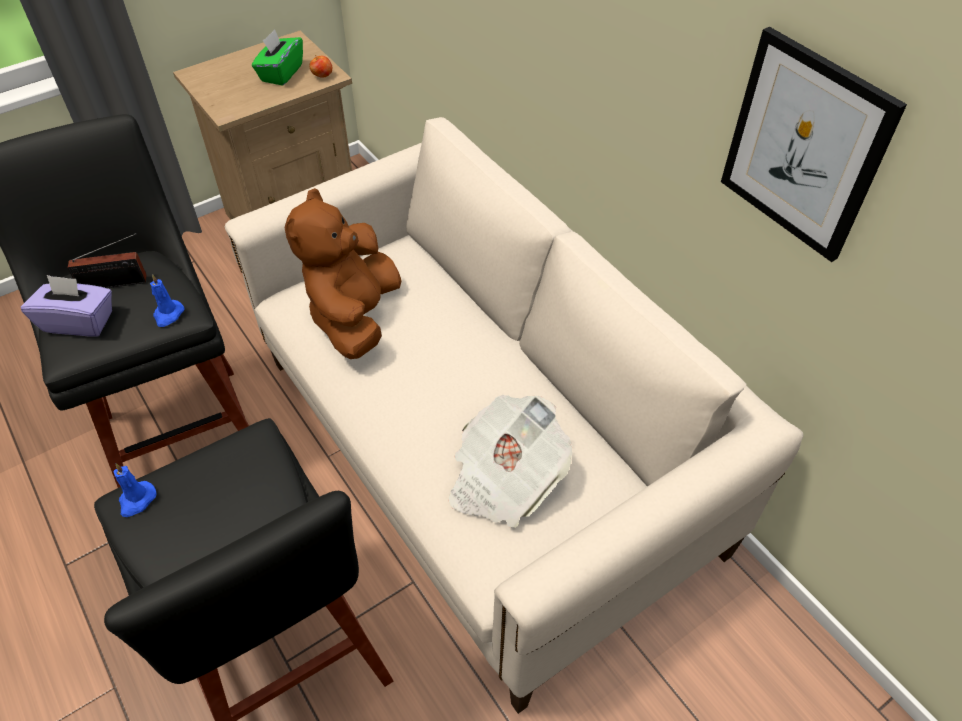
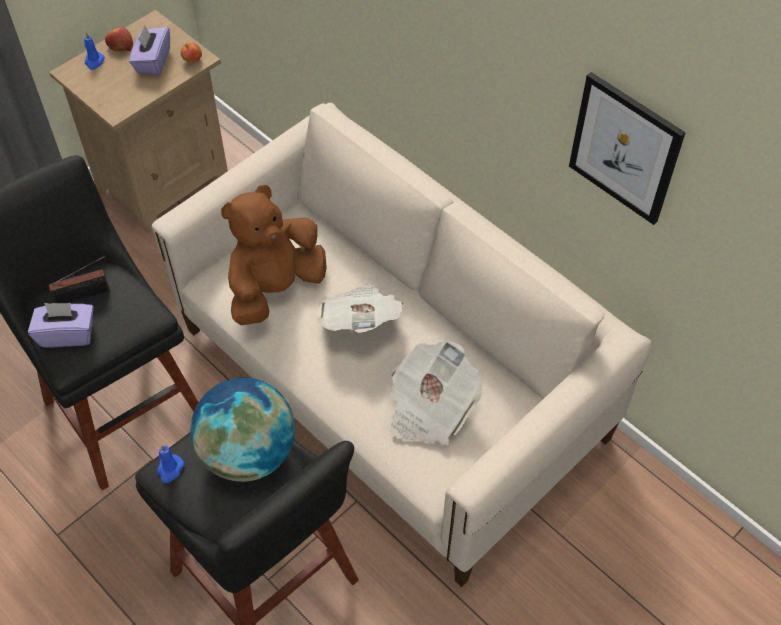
camera: 10 degrees left, 5 degrees up
blue candle [150,274,184,327] -> blue candle moved to [84,32,105,70]
green tissue box [252,29,303,86] -> purple tissue box [129,25,170,75]
brown plush toy [285,188,402,359] -> brown plush toy turned 45 degrees clockwise [221,185,327,325]
none -> apple [105,27,133,51]
none -> globe [190,378,295,482]
none -> newspaper [317,283,404,333]

